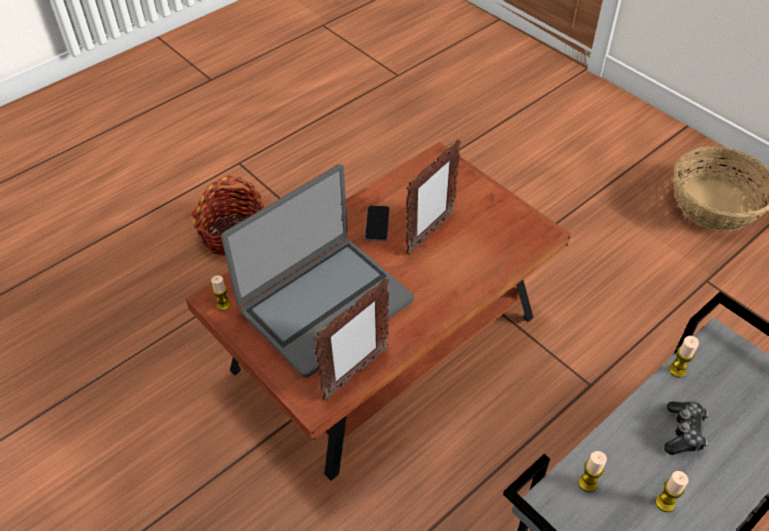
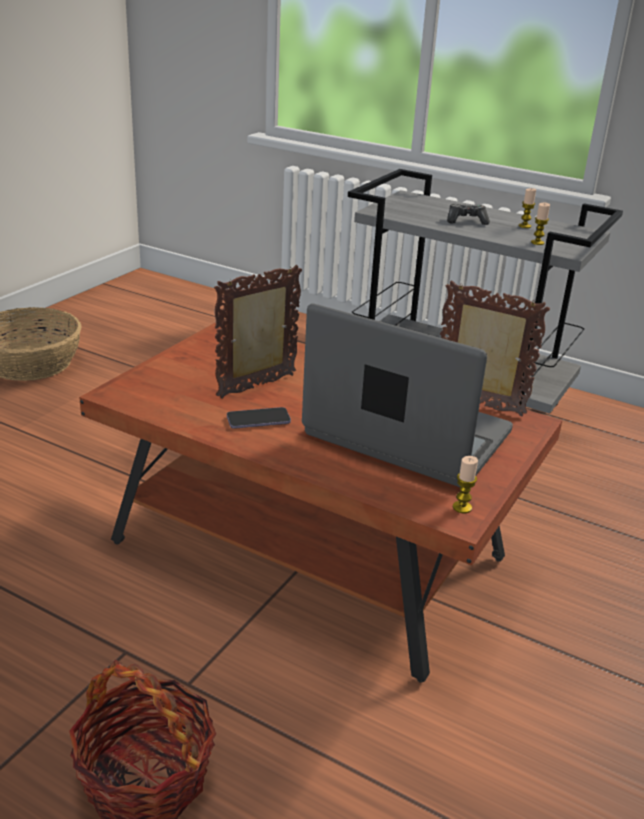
camera: 110 degrees left, 20 degrees down
picture frame [406,139,461,255] -> picture frame turned 60 degrees counterclockwise [214,265,302,399]
candle [669,336,699,378] -> none

